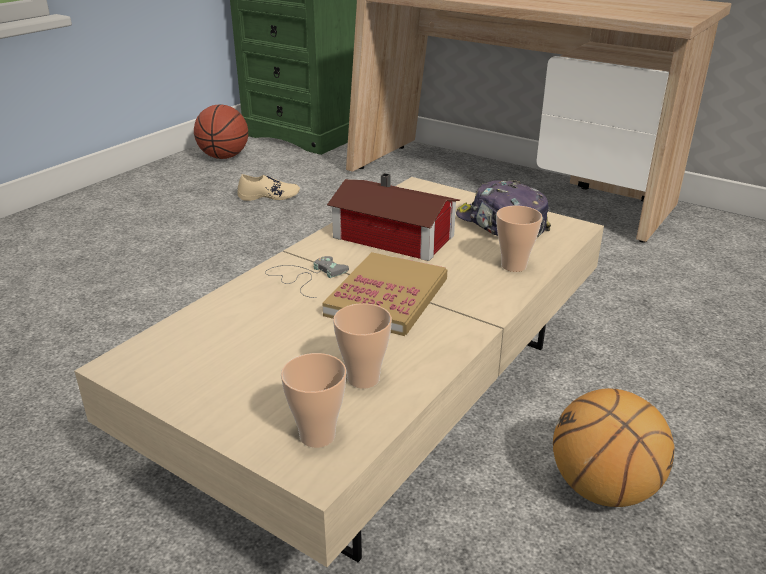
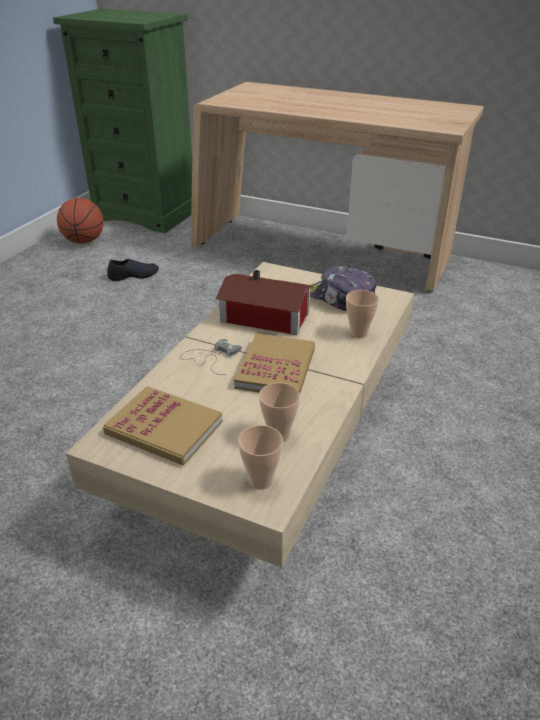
camera: 10 degrees left, 5 degrees up
beige shoe [238,174,300,201] -> black shoe [107,259,159,281]
basketball [553,388,674,507] -> none
none -> book [103,386,223,465]

